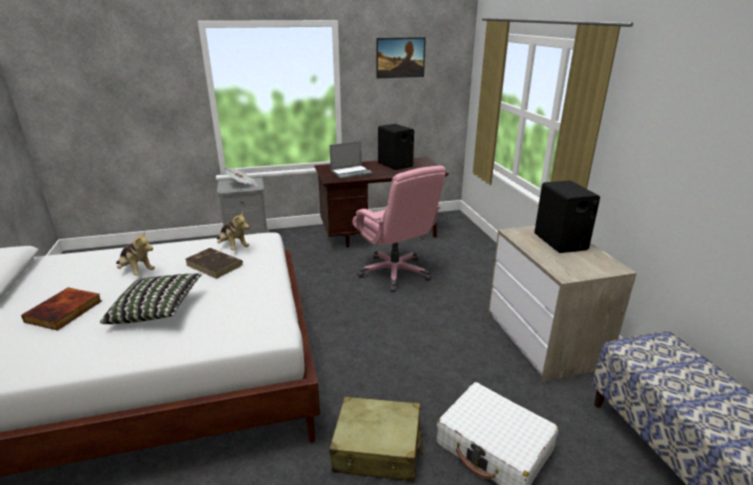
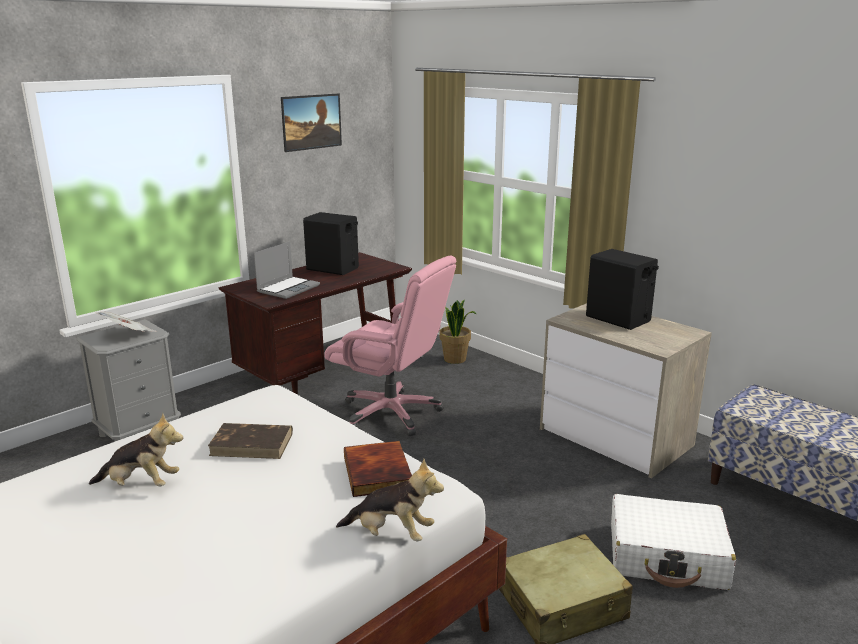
camera: 30 degrees left, 5 degrees down
book [21,288,102,331] -> book moved to [344,441,412,497]
pillow [100,274,202,324] -> none
plush toy [217,212,249,250] -> plush toy moved to [336,459,444,542]
none -> potted plant [440,300,476,364]

